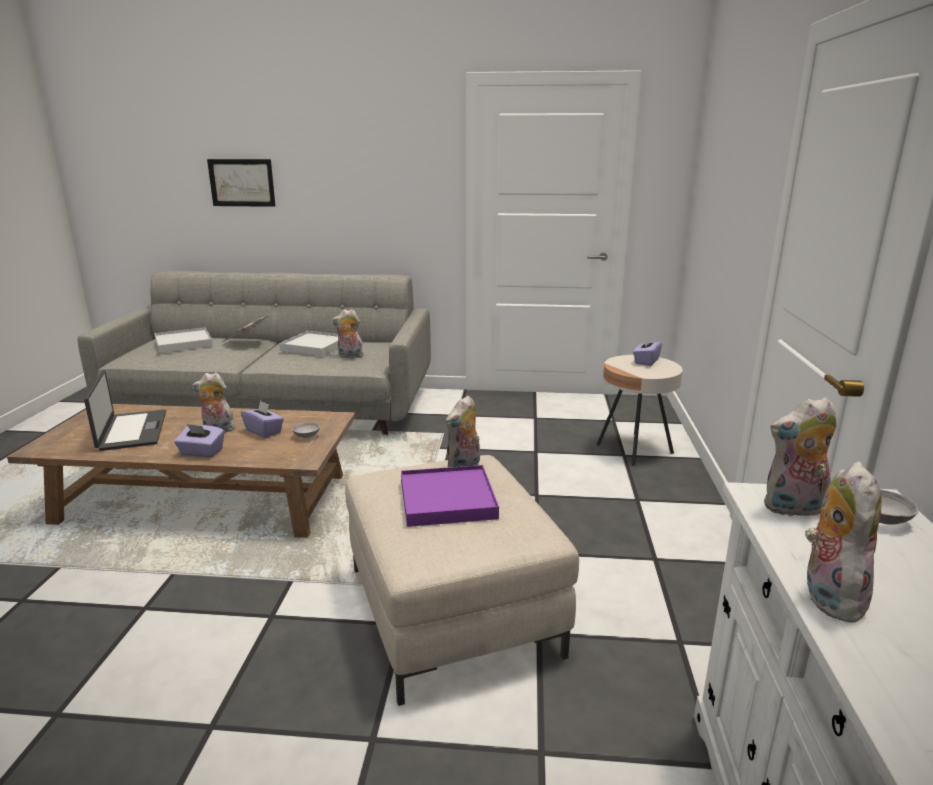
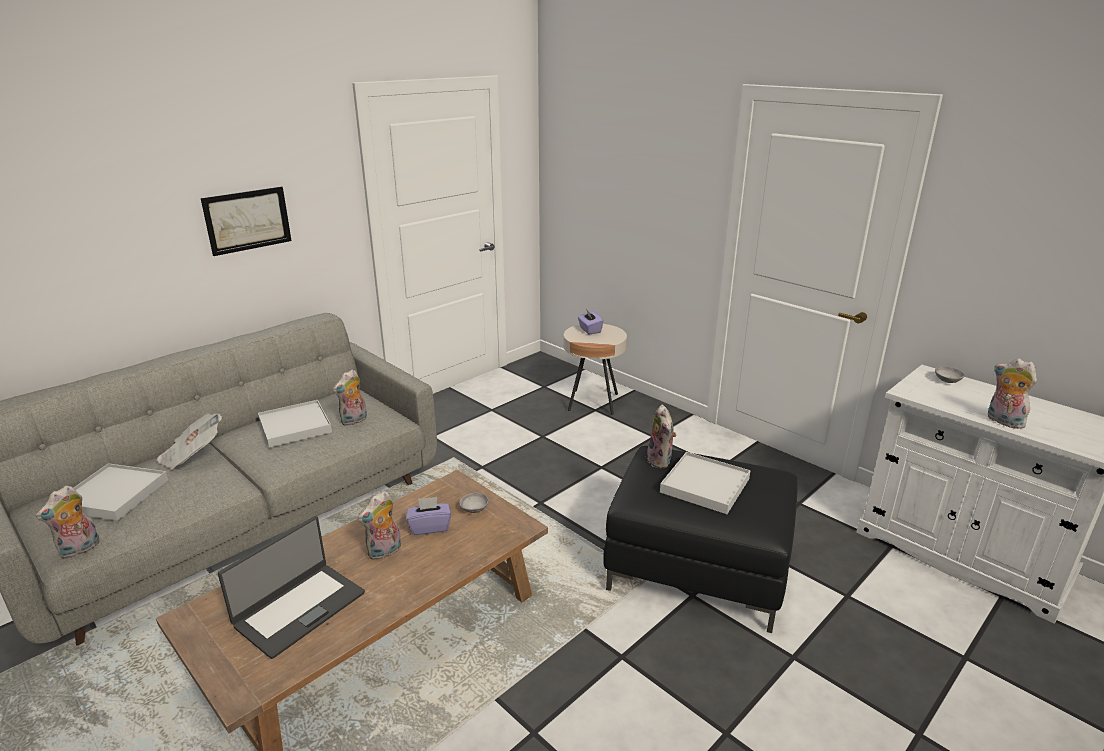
camera: 50 degrees left, 5 degrees up
laptop [84,370,166,451] -> laptop turned 105 degrees clockwise [218,516,365,659]
purple tissue box [174,424,224,458] -> none
picture [207,159,275,207] -> picture moved to [201,186,292,256]
beige ottoman [345,455,579,706] -> black ottoman [603,446,798,633]
purple tray [401,465,499,527] -> white tray [660,452,751,514]
plush toy [764,397,837,519] -> plush toy moved to [36,486,100,559]

